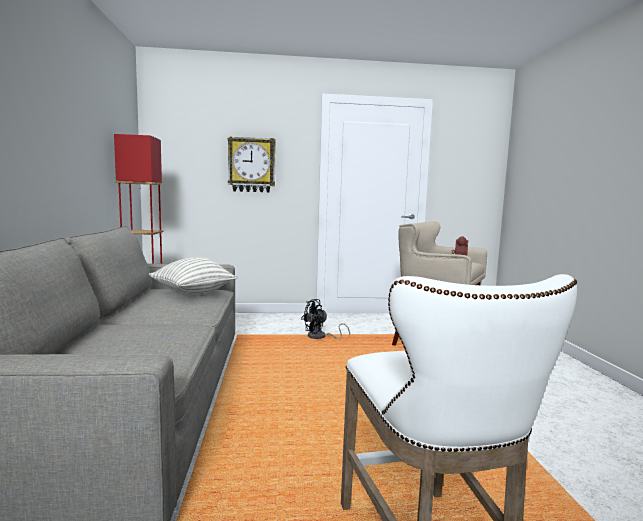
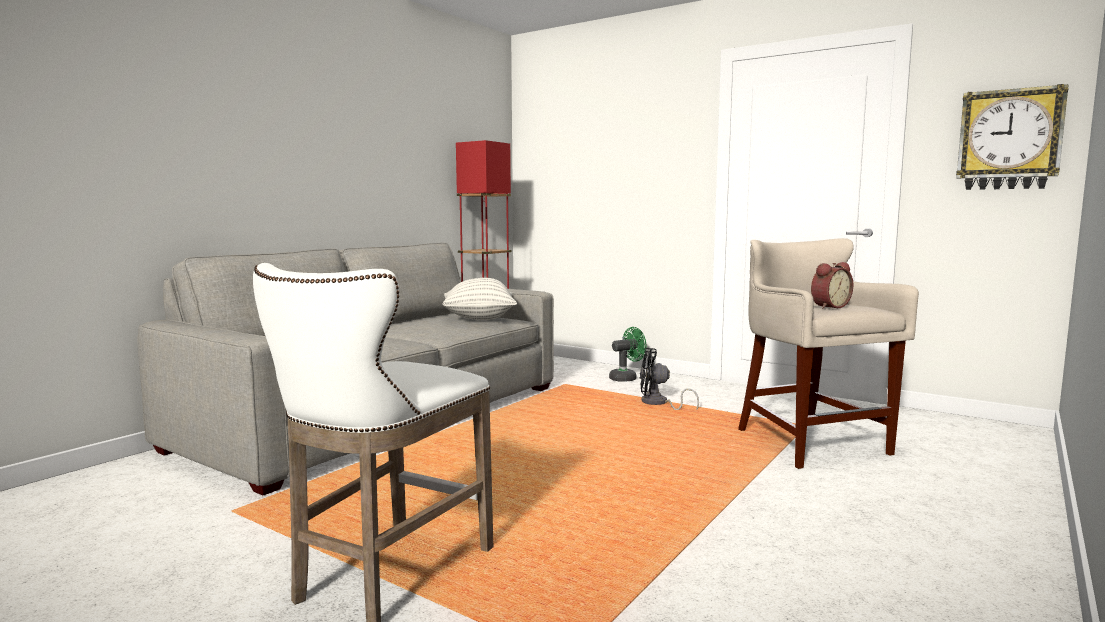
camera: 40 degrees right, 0 degrees up
wall clock [228,136,276,192] -> wall clock moved to [956,84,1069,190]
none -> green fan [609,327,646,382]

